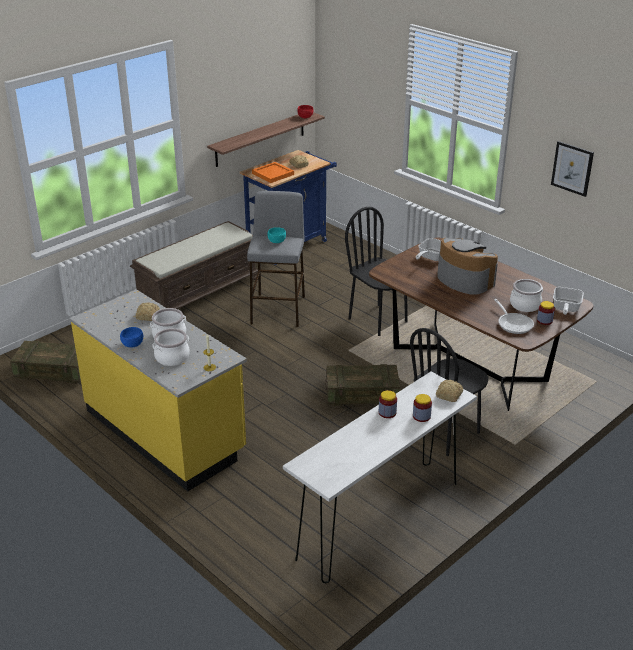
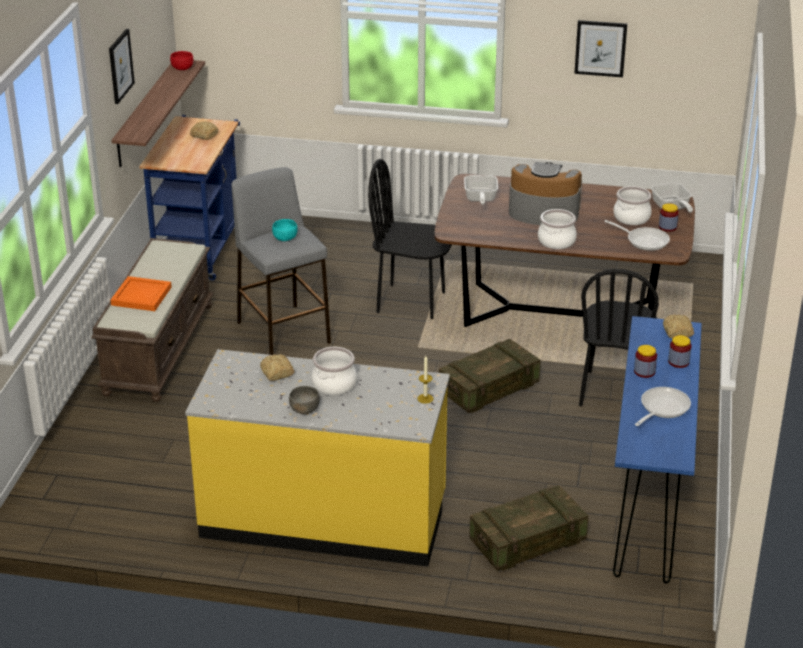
camera: 35 degrees left, 0 degrees up
crate [10,341,81,384] -> crate moved to [469,485,589,571]
blue bowl [120,327,143,348] -> grey bowl [289,386,320,414]
cooking pot [152,328,190,366] -> cooking pot moved to [538,209,577,249]
orange tray [252,162,294,183] -> orange tray moved to [110,276,172,311]
white console table [283,371,477,583] -> blue console table [613,316,702,583]
none -> picture [109,29,135,104]
none -> frying pan [635,387,691,426]

